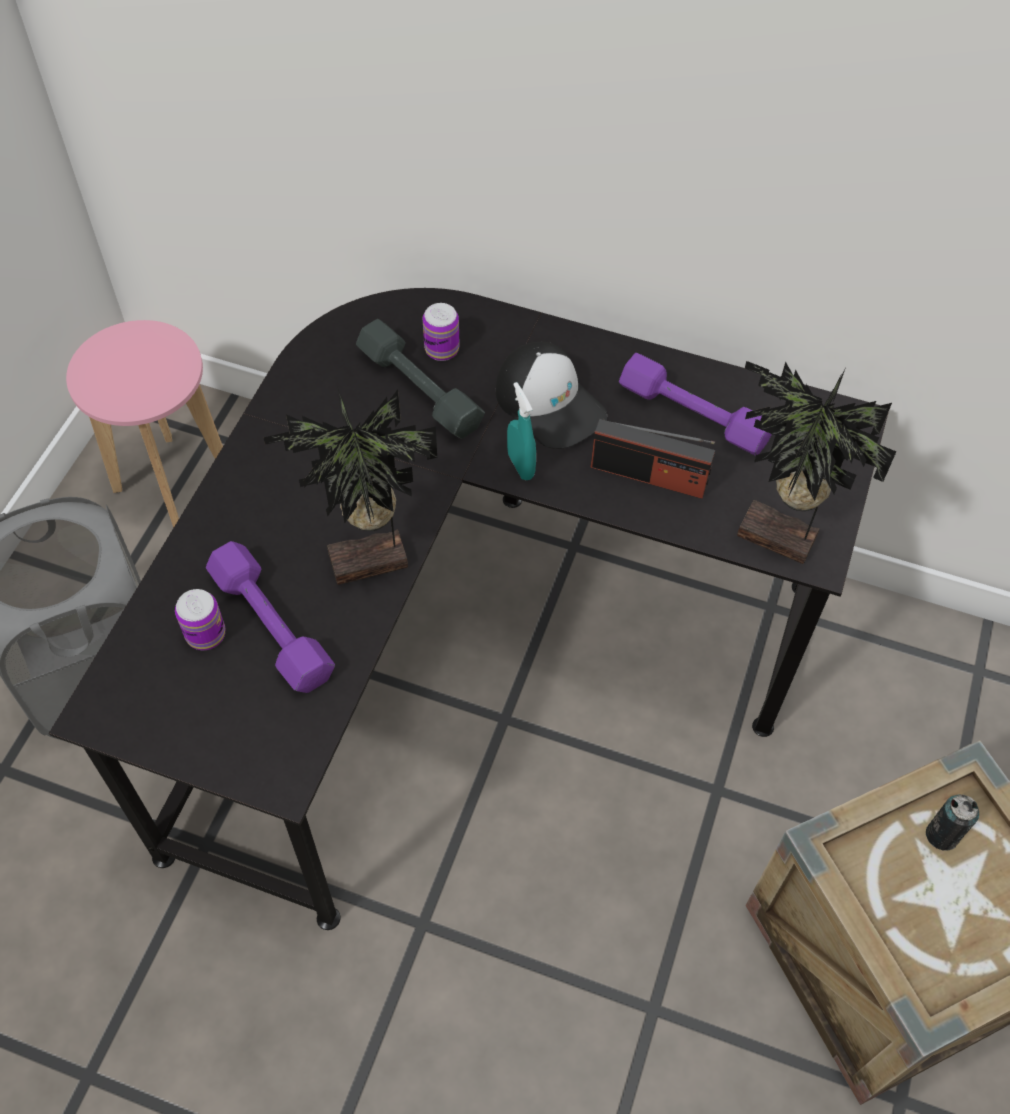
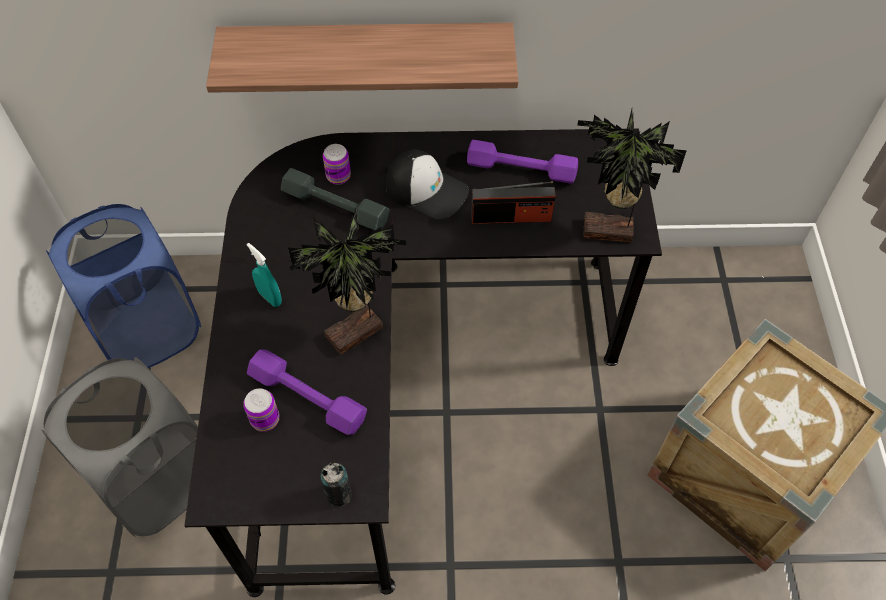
camera: 20 degrees left, 0 degrees up
pink stool [66,320,223,528] -> blue laundry basket [46,204,201,368]
turquoise spray bottle [507,382,536,480] -> turquoise spray bottle moved to [247,243,282,307]
can [926,794,979,851] -> can moved to [320,463,352,507]
none -> shelf [206,23,518,93]

